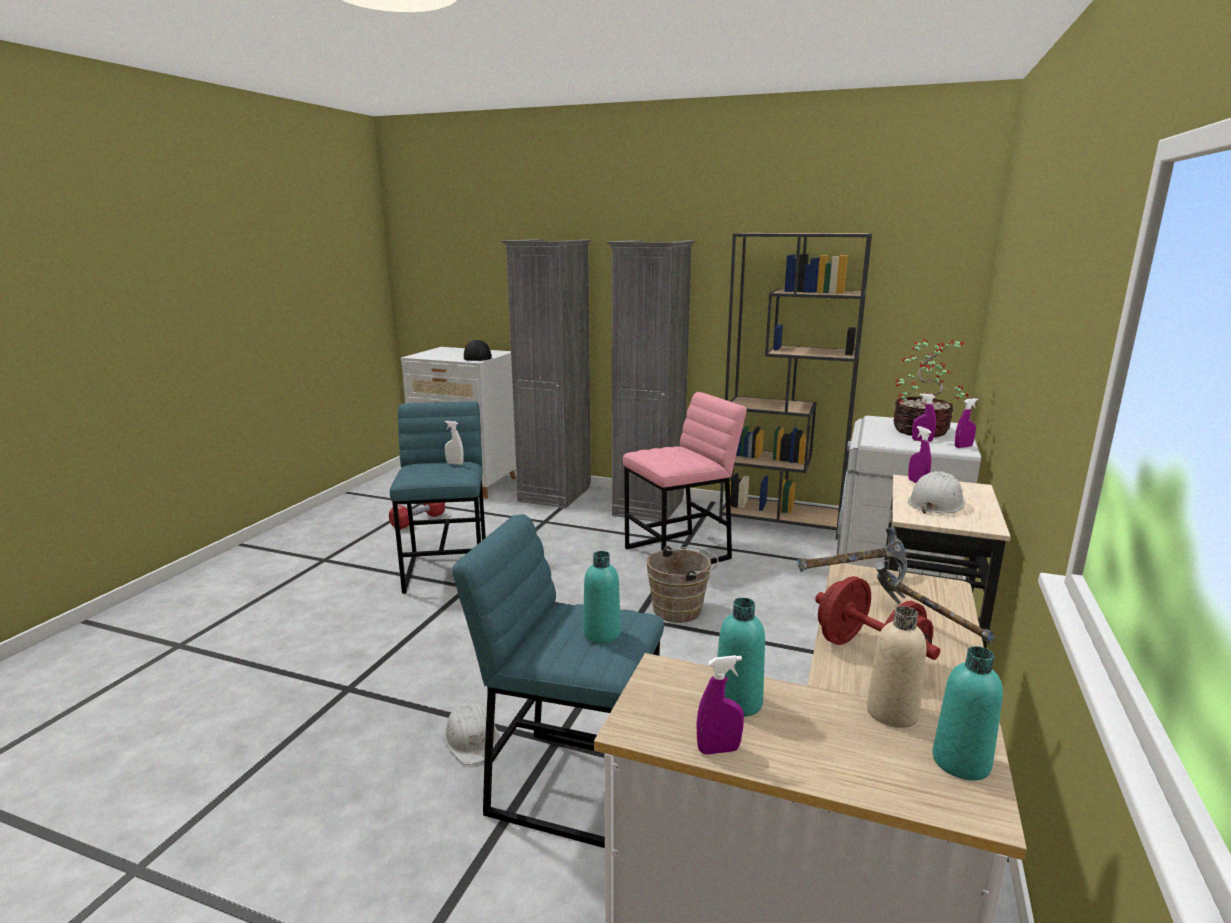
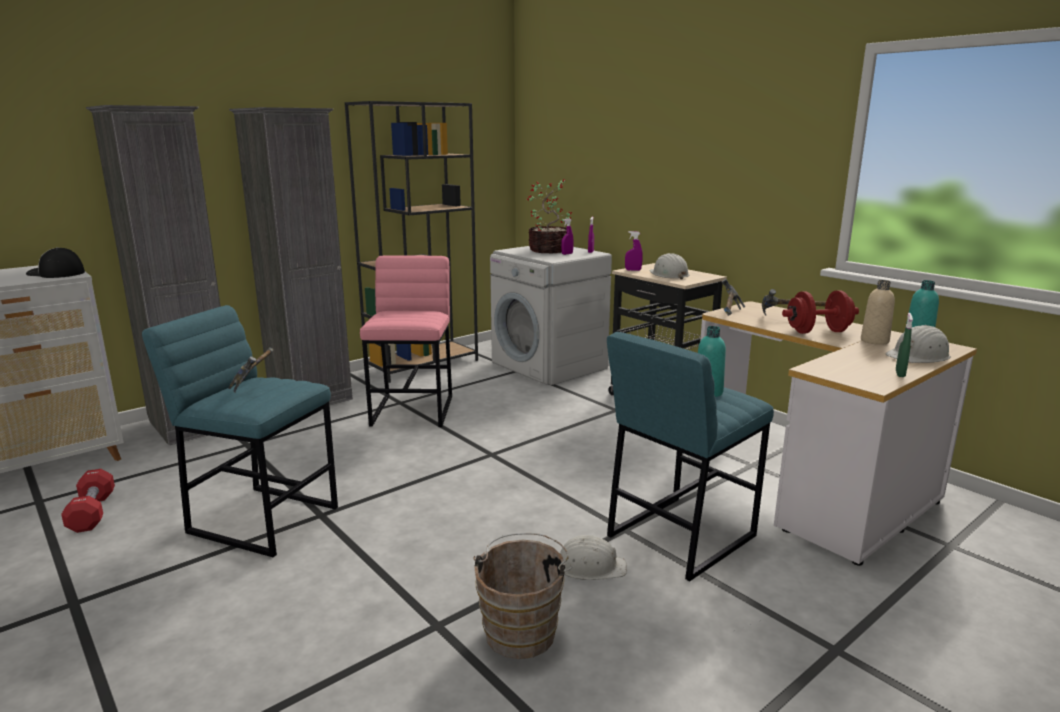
camera: 60 degrees left, 0 degrees up
white spray bottle [445,421,464,465] -> hammer [228,347,273,392]
brown bucket [647,546,718,623] -> brown bucket moved to [473,533,572,659]
purple spray bottle [696,655,744,755] -> green spray bottle [896,313,913,377]
turquoise bottle [717,598,765,717] -> none
none -> white hard hat [886,325,950,363]

